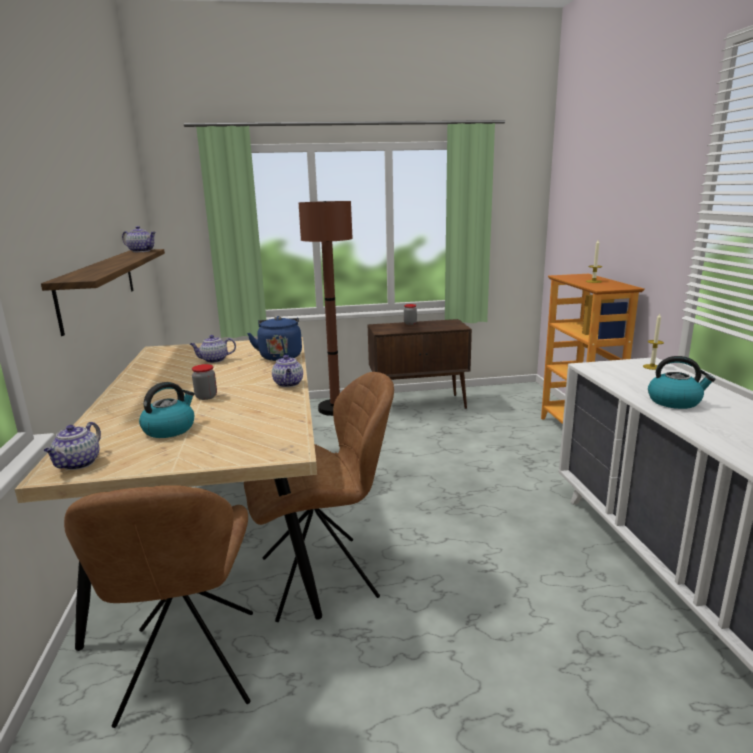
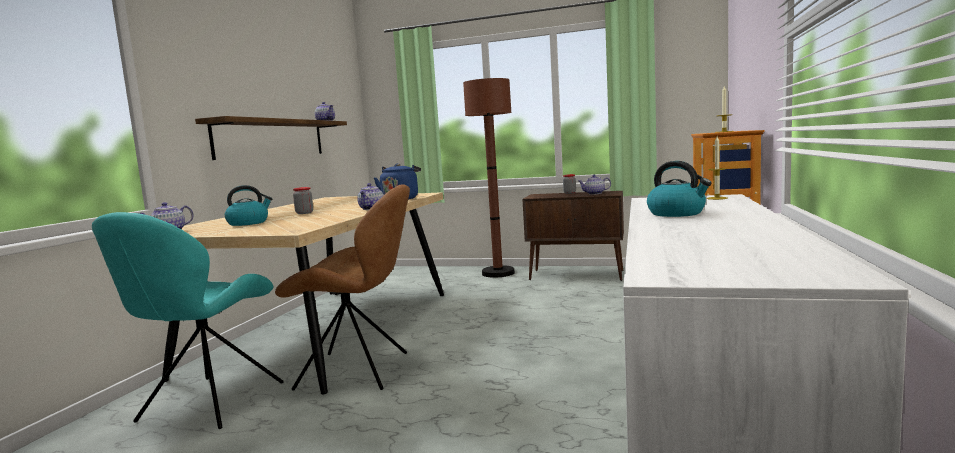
camera: 25 degrees right, 10 degrees down
brown chair [64,485,253,728] -> turquoise chair [92,212,284,429]
teapot [189,335,236,363] -> teapot moved to [578,175,611,195]

